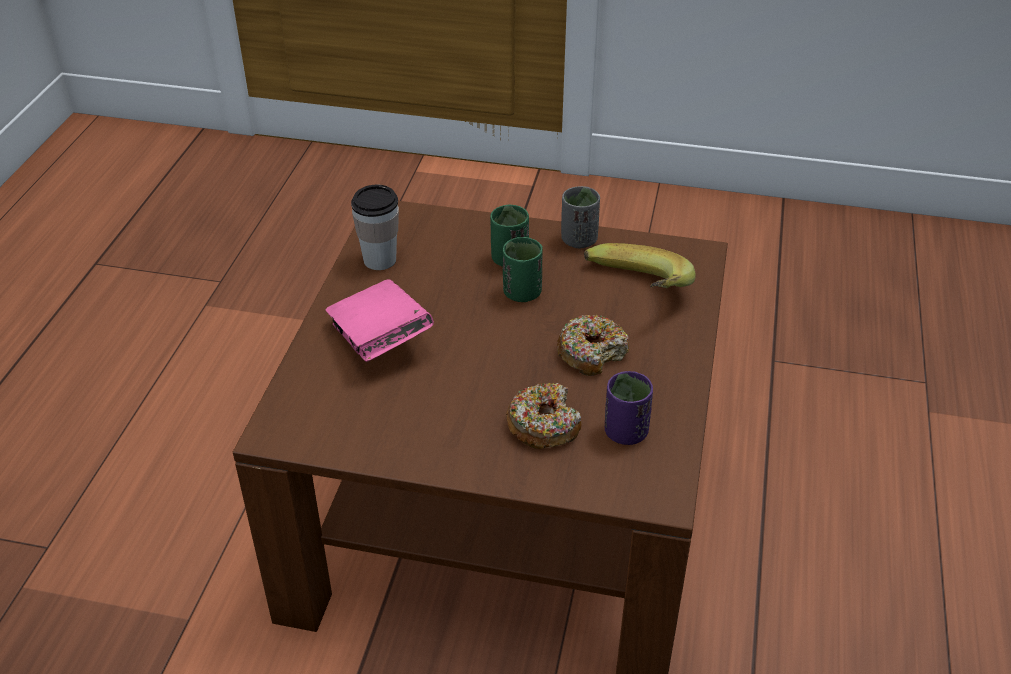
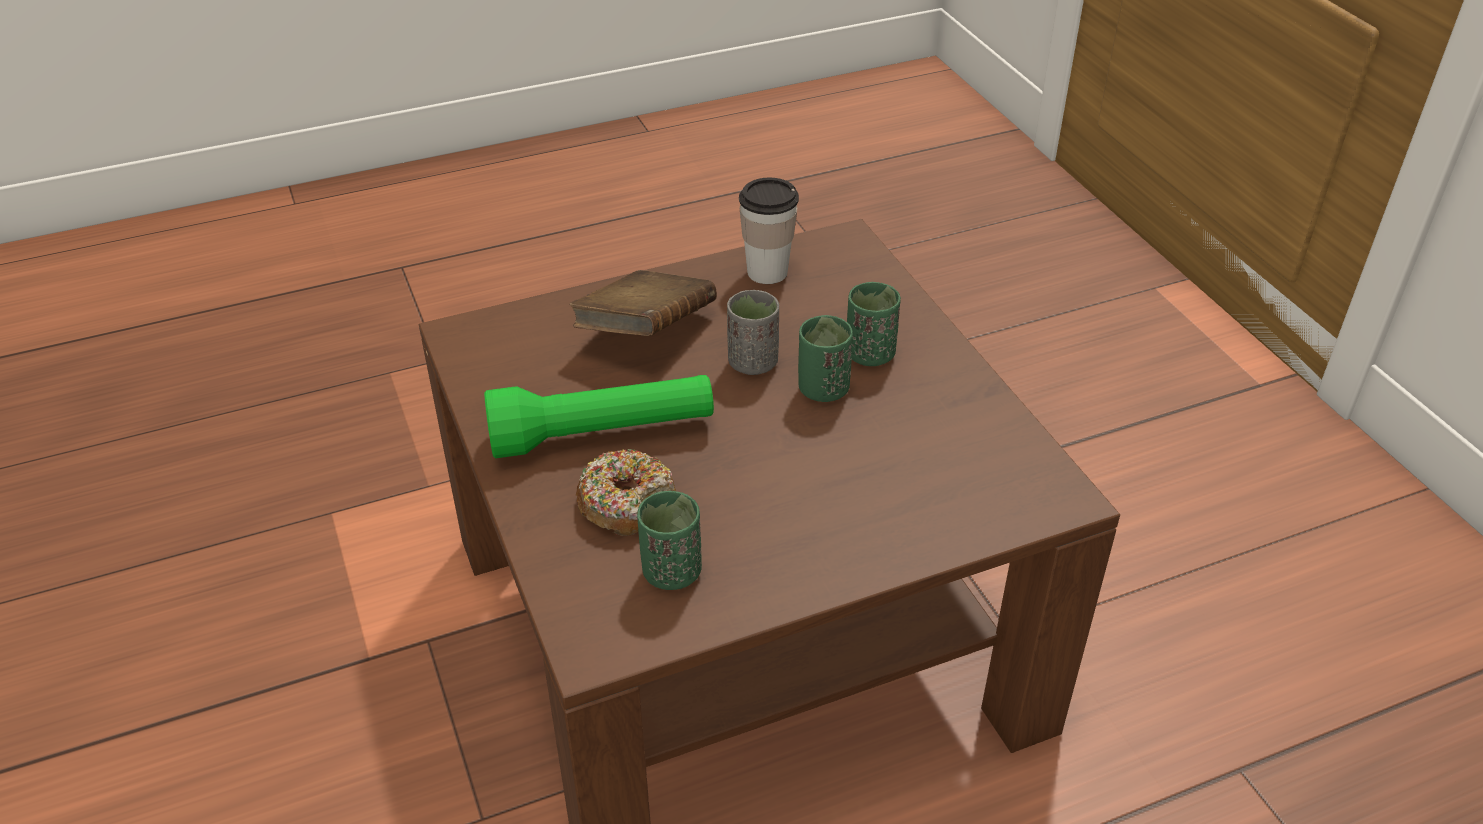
camera: 55 degrees right, 0 degrees up
pink book [326,279,434,362] -> brown book [570,270,717,336]
donut [557,315,629,376] -> none
grey cup [561,186,600,248] -> grey cup moved to [727,290,779,375]
banana [584,243,696,289] -> none
purple cup [605,371,653,445] -> green cup [637,491,702,590]
none -> green flashlight [484,375,714,458]

